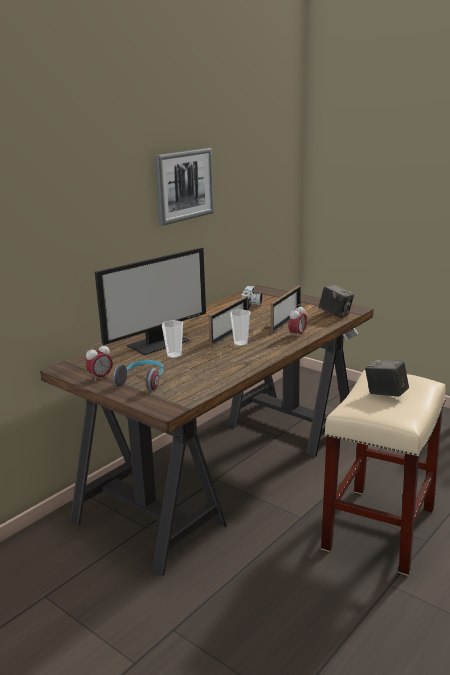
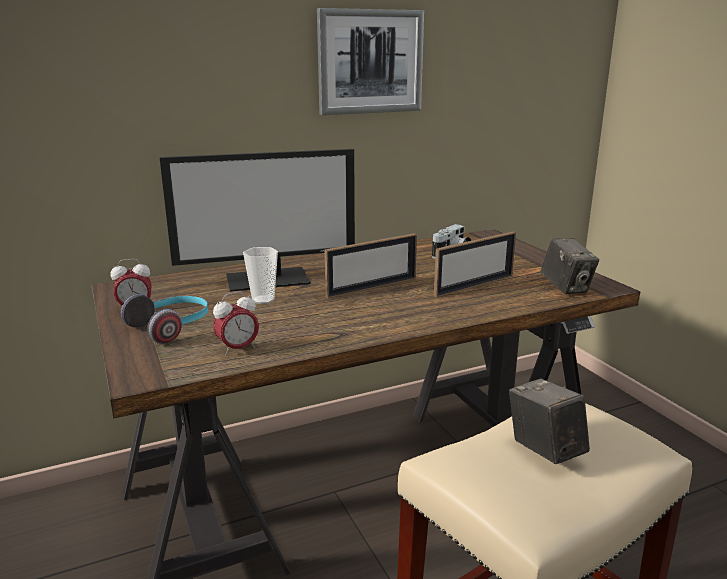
camera: 25 degrees right, 0 degrees up
cup [230,309,250,346] -> none
alarm clock [288,304,307,339] -> alarm clock moved to [213,292,259,356]

